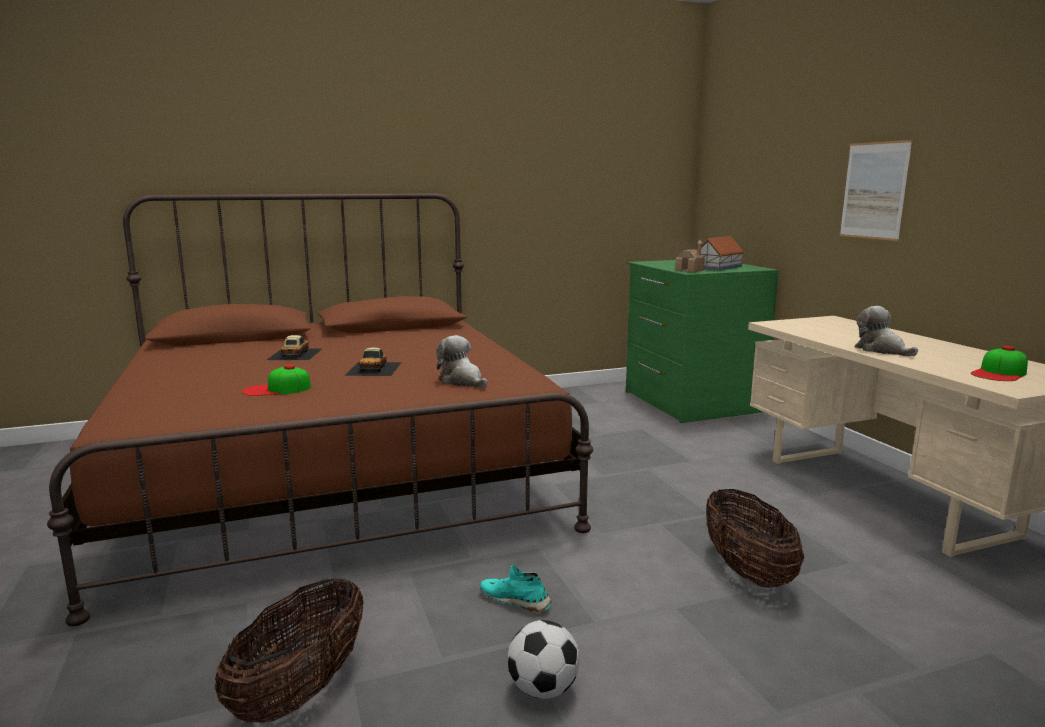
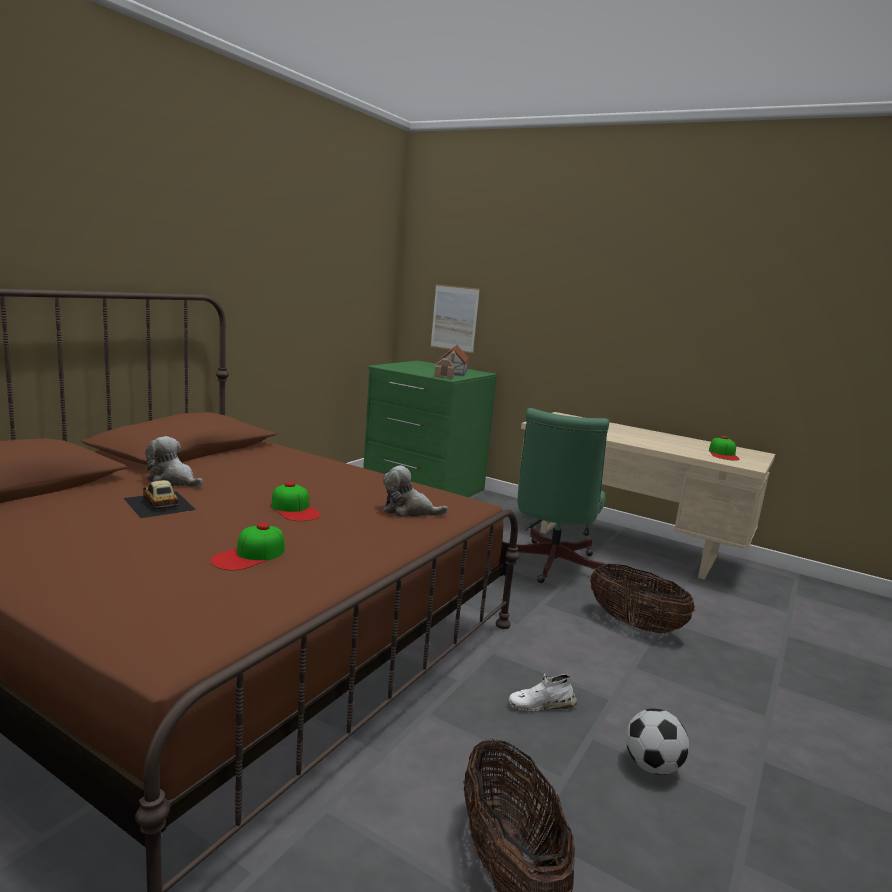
camera: 40 degrees left, 0 degrees up
toy car [344,347,402,376] -> cap [271,482,321,521]
turquoise shoe [480,565,552,613] -> white shoe [509,673,577,711]
picture [840,140,912,241] -> picture moved to [431,284,480,353]
plush toy [854,306,918,357] -> plush toy moved to [145,436,203,487]
none -> green office chair [516,408,609,583]

